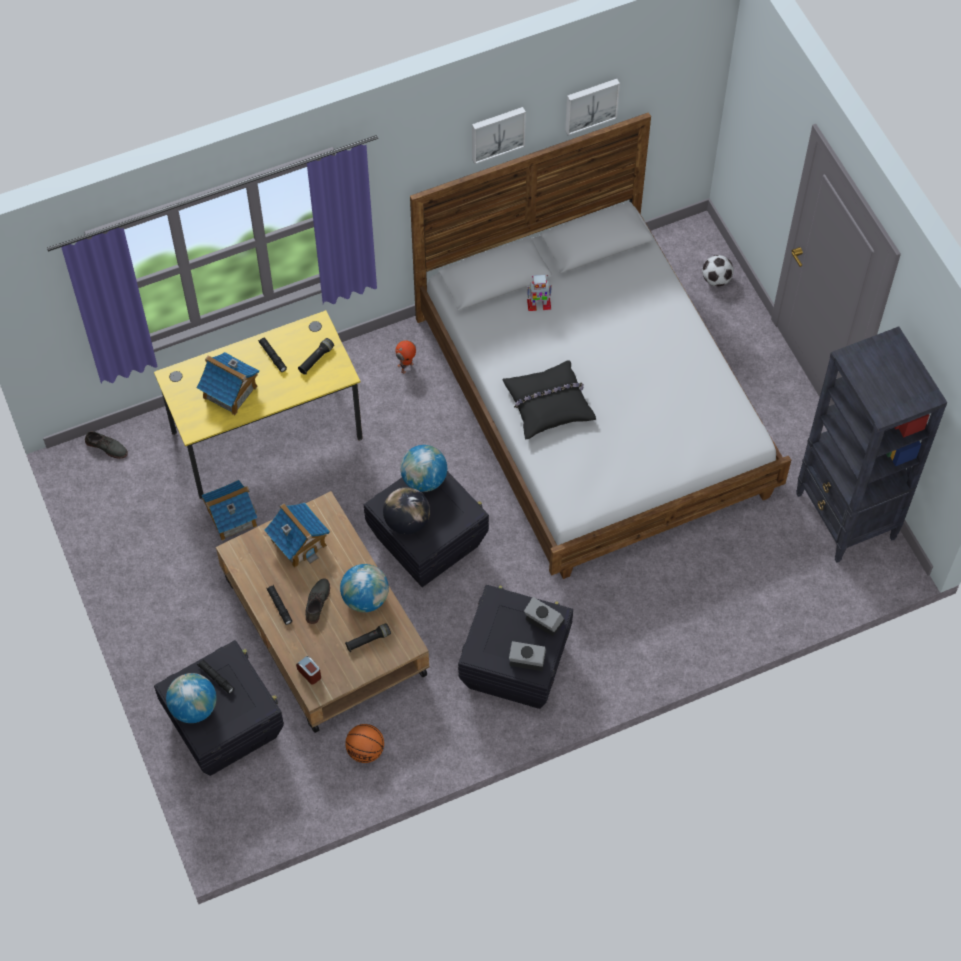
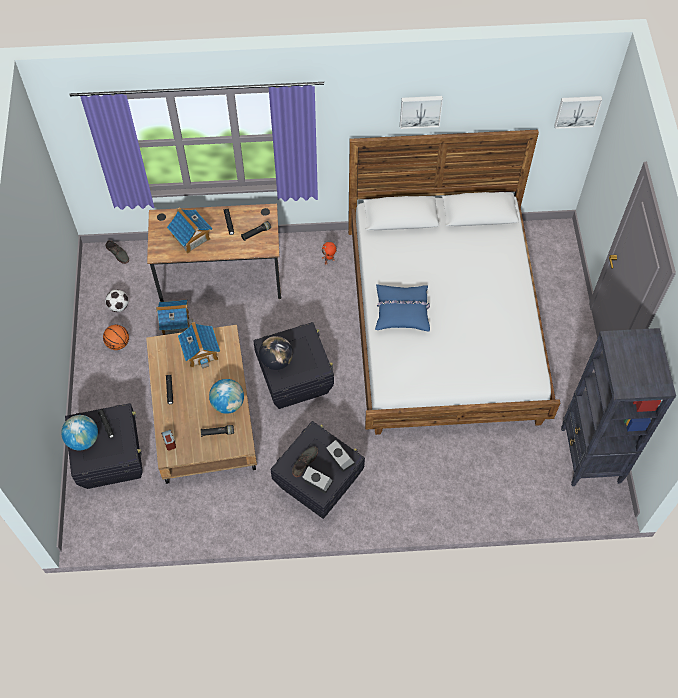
camera: 20 degrees right, 0 degrees up
yellow desk [154,310,363,499] -> brown desk [147,204,281,302]
grey shoe [305,578,330,624] -> grey shoe moved to [292,446,318,477]
basketball [345,724,384,763] -> basketball moved to [103,325,129,350]
globe [400,445,447,492] -> none
black pillow [503,360,596,440] -> blue pillow [375,284,430,331]
toy robot [527,275,552,311] -> none
picture [565,79,620,135] -> picture moved to [554,96,602,129]
football [702,255,734,286] -> football moved to [105,289,129,312]

